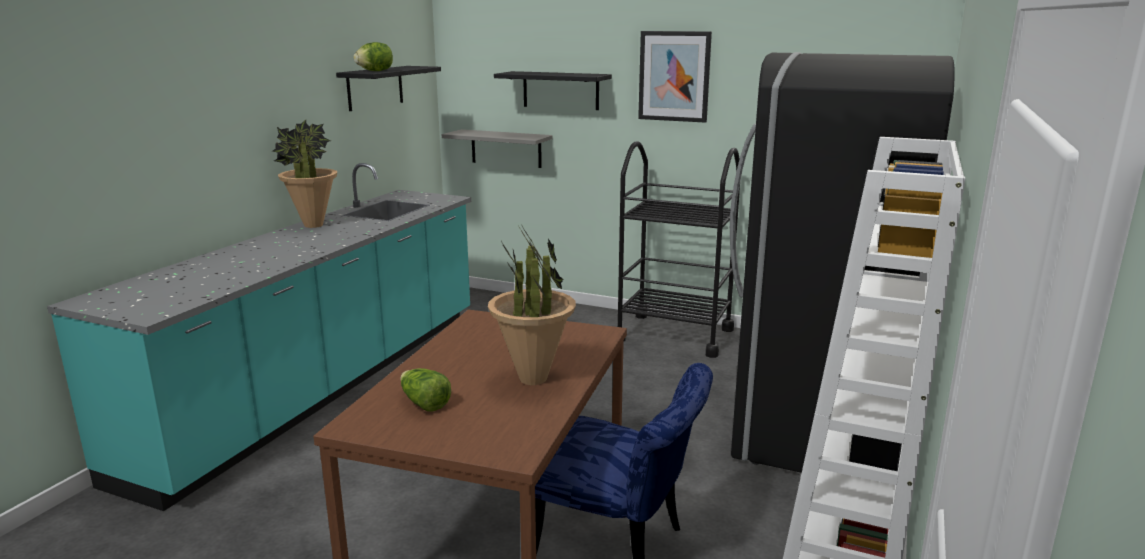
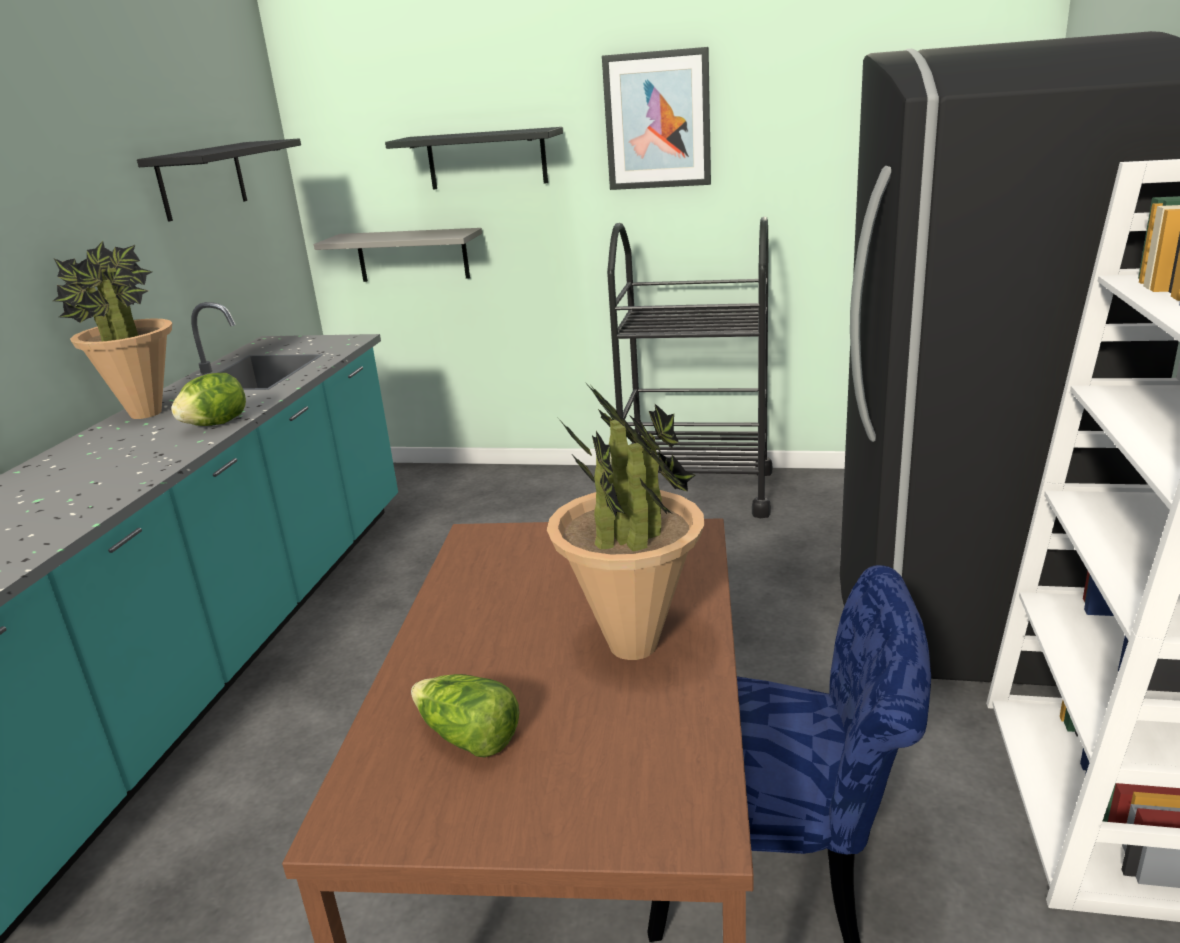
camera: 10 degrees left, 5 degrees up
lettuce [353,42,393,71] -> lettuce moved to [171,373,246,426]

